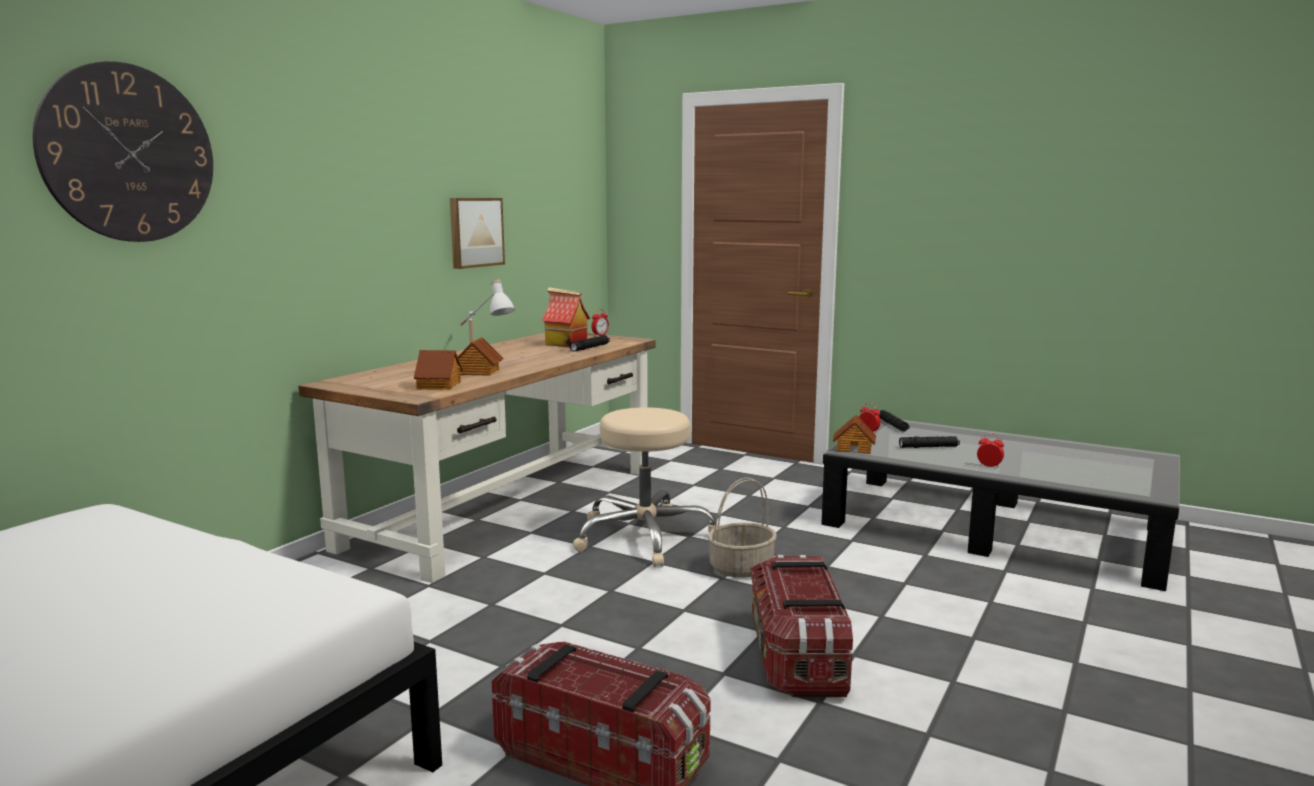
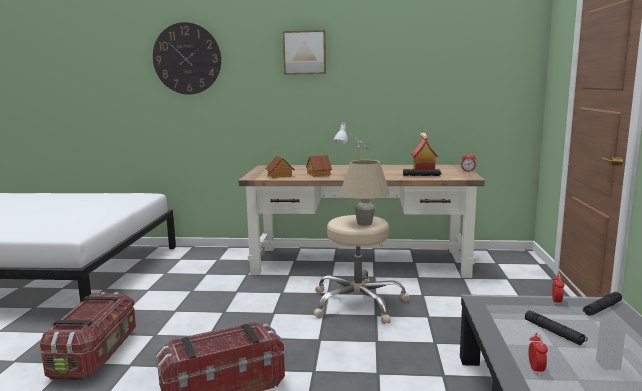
camera: 65 degrees right, 0 degrees up
picture [450,198,505,269] -> picture moved to [283,30,326,75]
basket [708,478,777,578] -> none
toy house [833,414,876,454] -> none
none -> beige table lamp [340,160,390,226]

